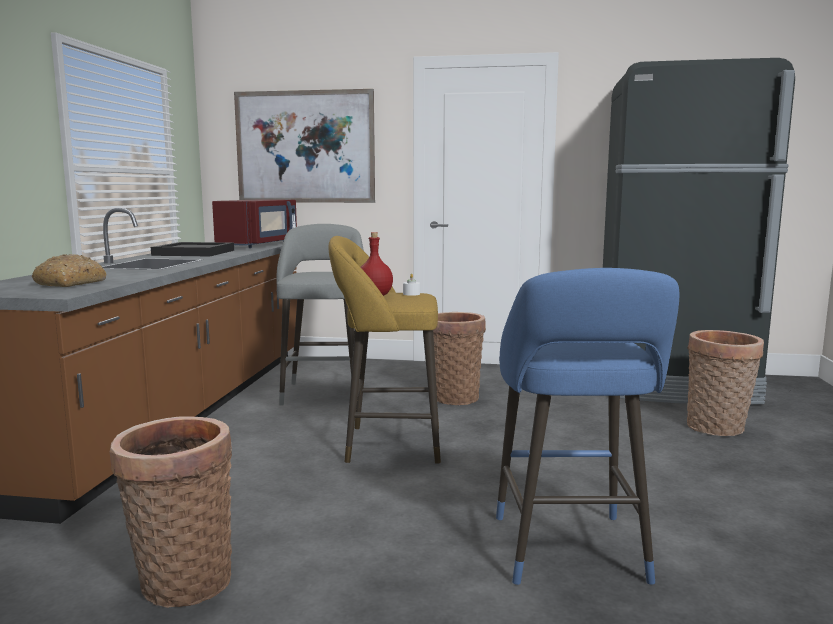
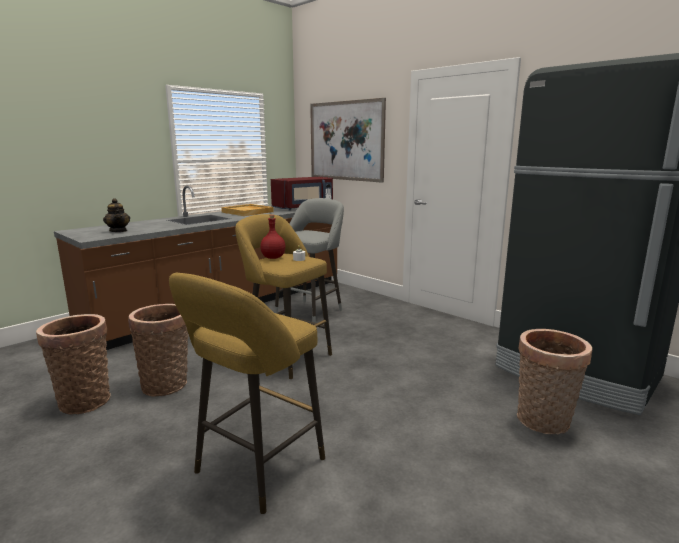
camera: 35 degrees right, 5 degrees up
bread [32,254,107,287] -> teapot [103,198,130,232]
black tray [151,242,234,256] -> beige tray [221,204,274,216]
basket [433,312,486,405] -> basket moved to [128,304,188,397]
blue stool [496,268,679,585] -> yellow stool [169,273,325,514]

